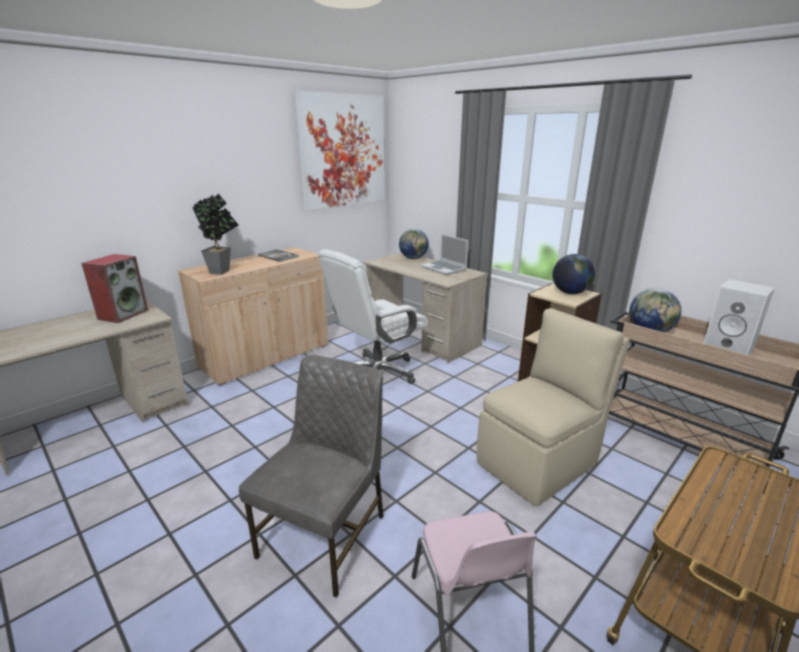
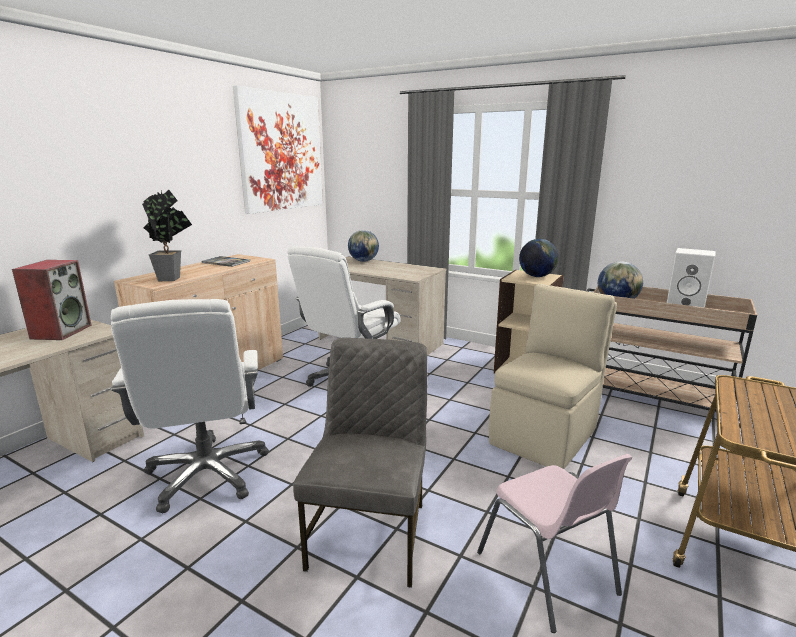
camera: 15 degrees left, 5 degrees down
laptop [421,234,468,275] -> none
none -> white office chair [111,299,269,513]

